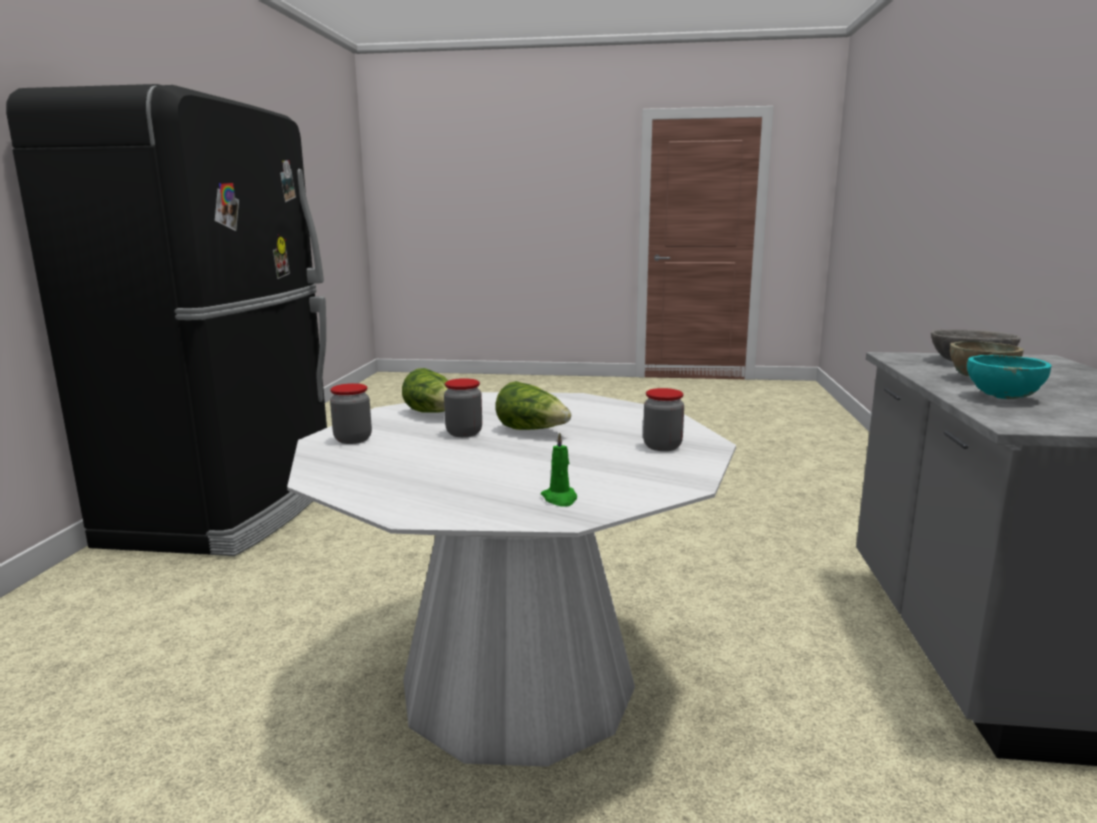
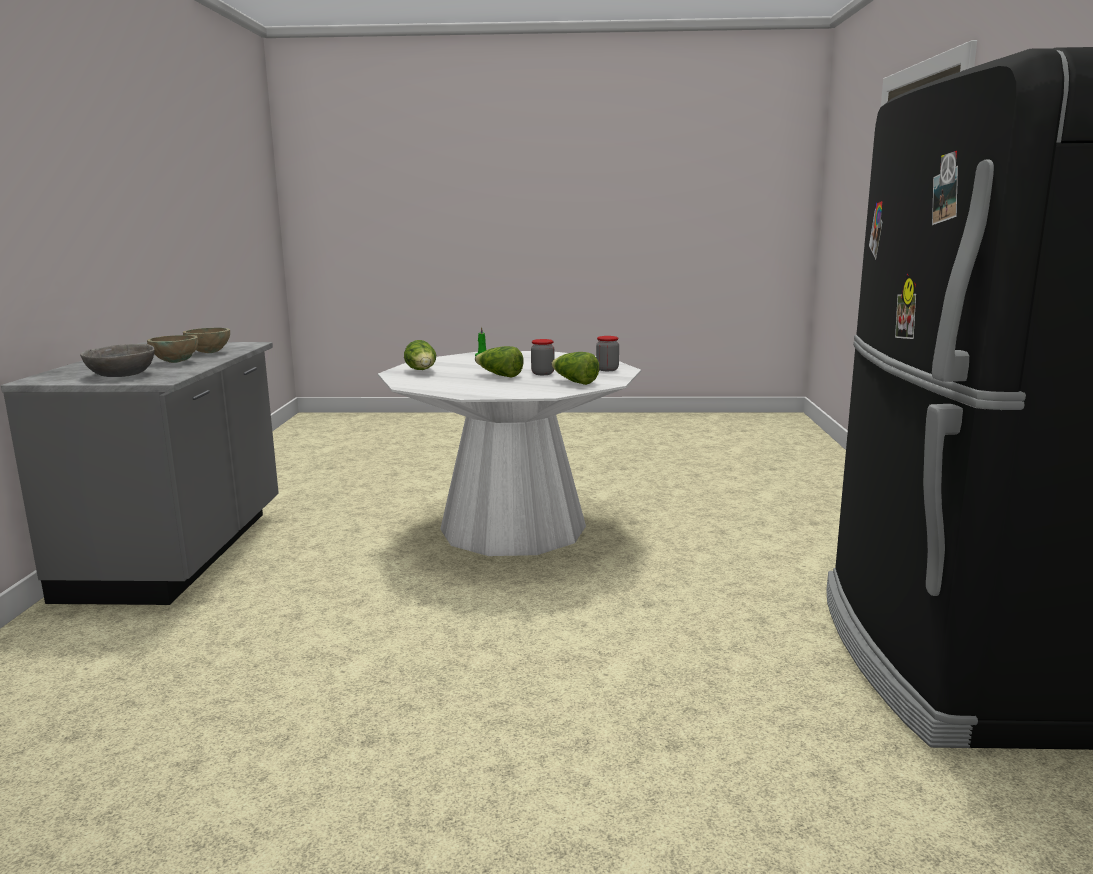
camera: 175 degrees right, 0 degrees up
jar [643,388,684,451] -> lettuce [404,340,436,370]
turquoise bowl [967,355,1051,399] -> beige bowl [183,328,230,353]

